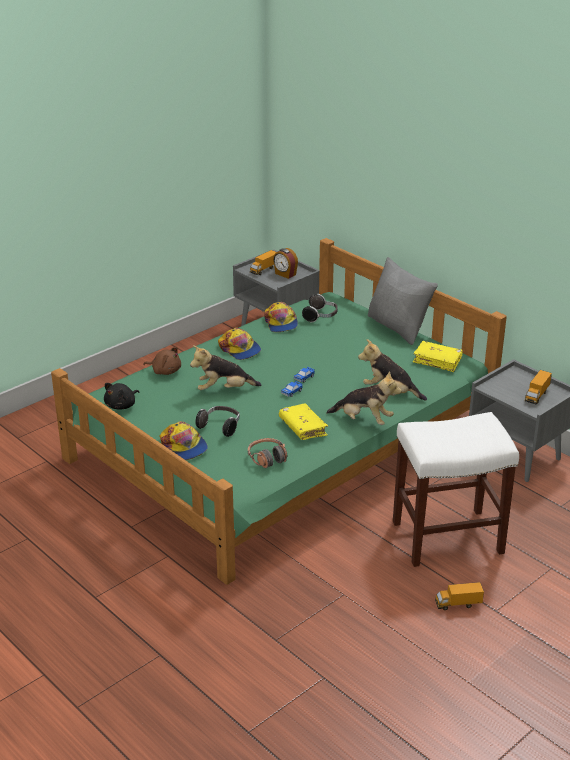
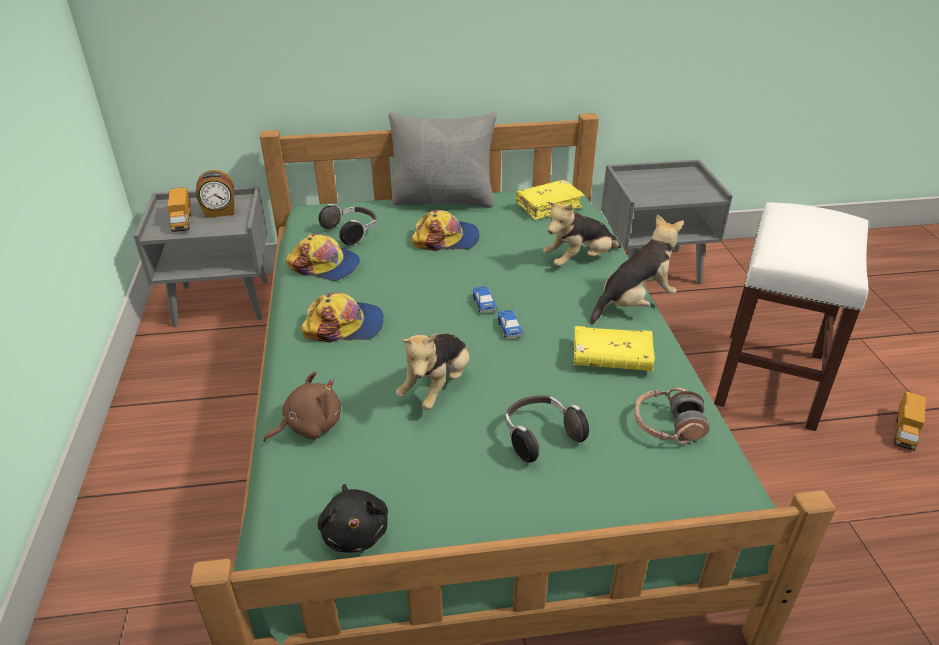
camera: 55 degrees left, 5 degrees up
cap [159,421,208,460] -> cap moved to [411,210,480,251]
toy truck [525,370,552,404] -> none

